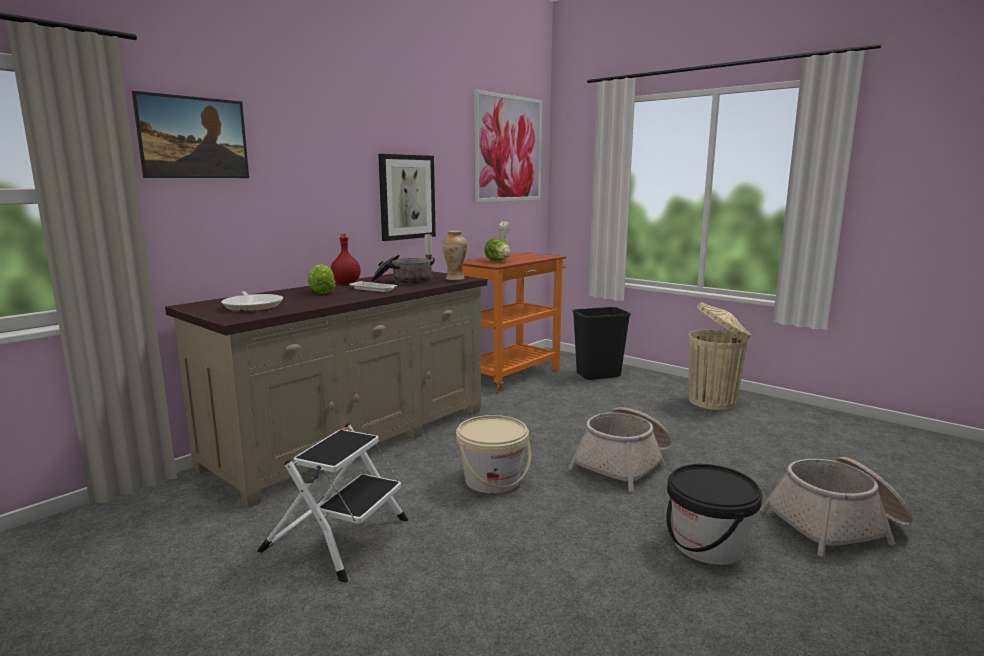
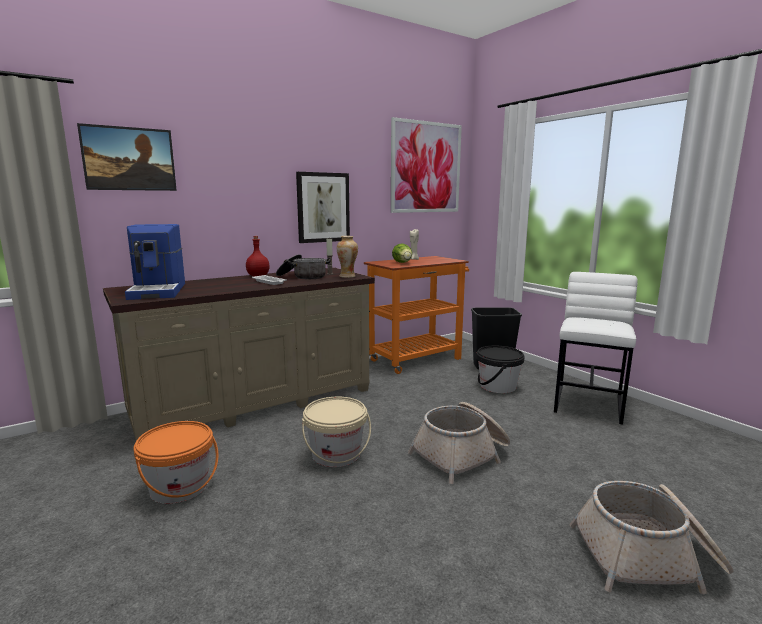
camera: 15 degrees right, 0 degrees up
frying pan [221,291,283,311] -> coffee machine [125,224,185,300]
step ladder [257,423,408,583] -> orange bucket [134,421,218,504]
lettuce [307,264,336,294] -> none
black bucket [666,464,762,565] -> black bucket moved to [476,346,525,393]
beige trash can [689,302,751,410] -> white stool [554,272,638,425]

